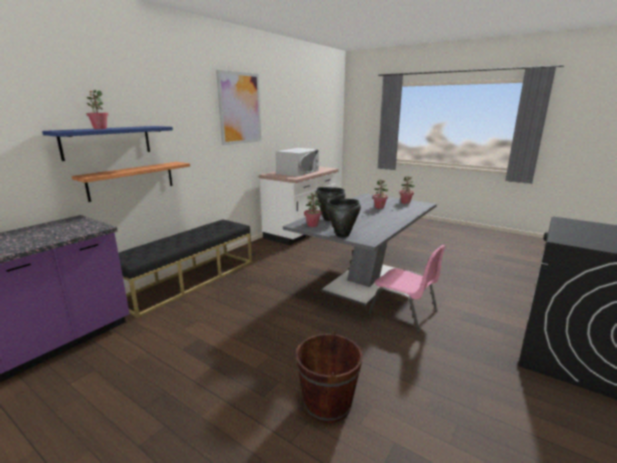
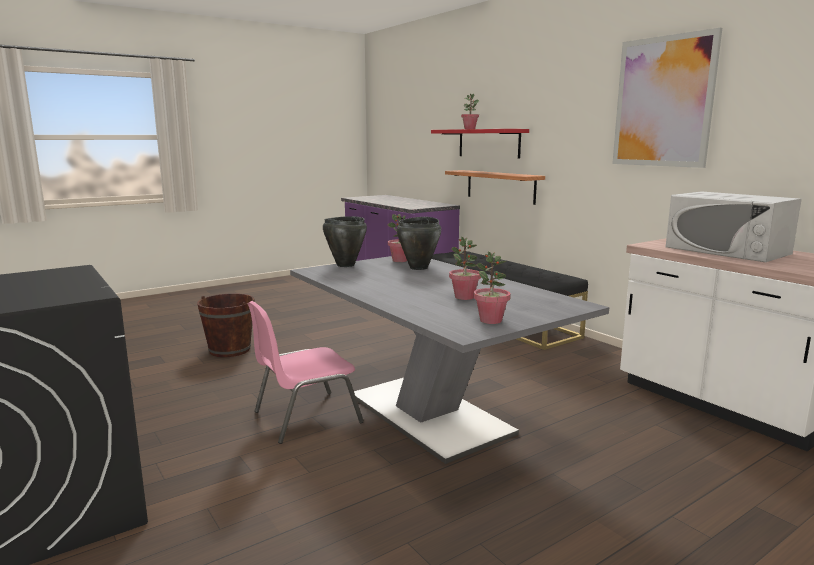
camera: 110 degrees right, 5 degrees down
blue shelf [42,126,173,161] -> red shelf [431,129,529,159]

